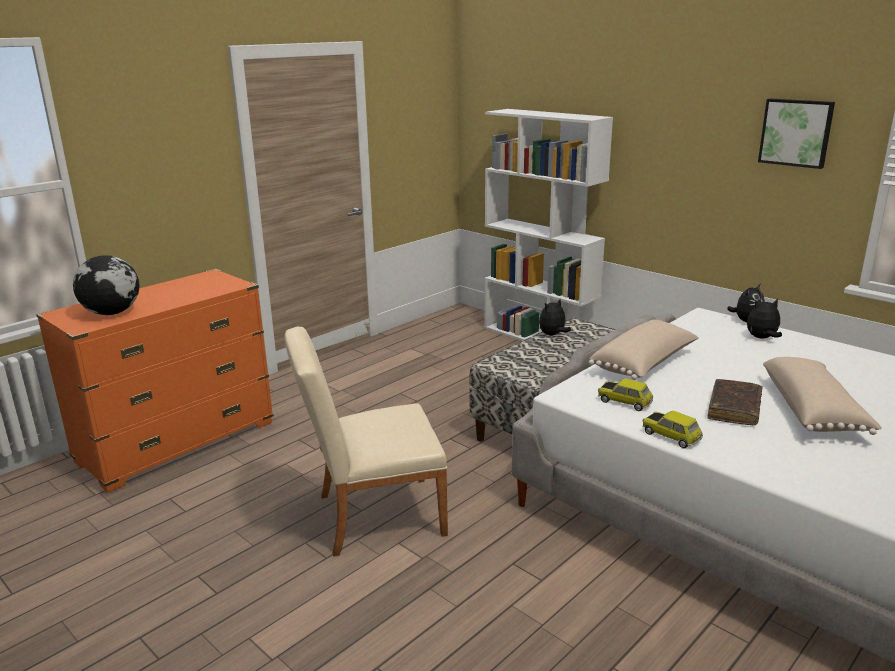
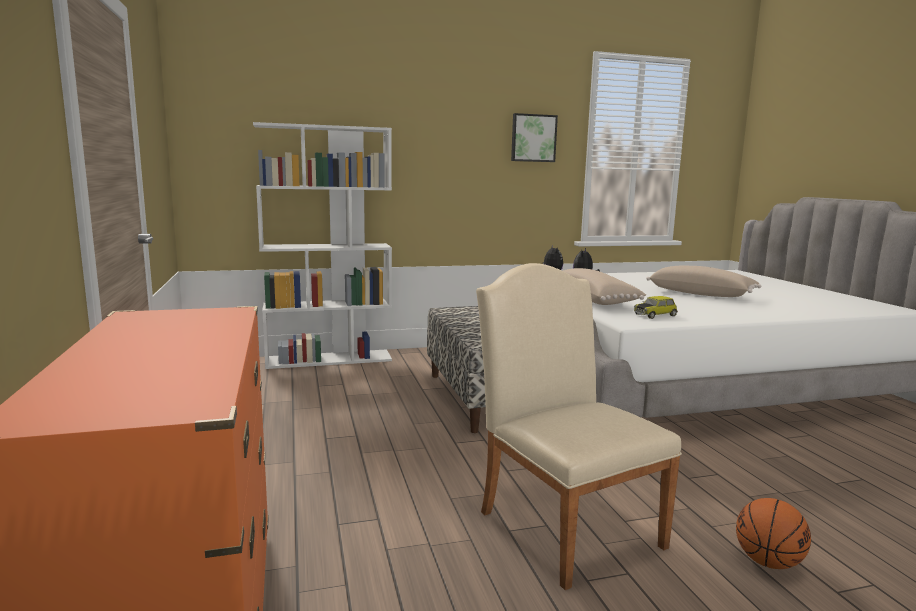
camera: 60 degrees left, 10 degrees down
globe [73,255,140,315] -> none
beige chair [284,327,448,557] -> beige chair turned 135 degrees clockwise [476,263,682,590]
plush toy [539,299,571,335] -> none
toy car [642,411,703,448] -> none
brown book [707,379,762,425] -> none
none -> basketball [736,498,811,569]

